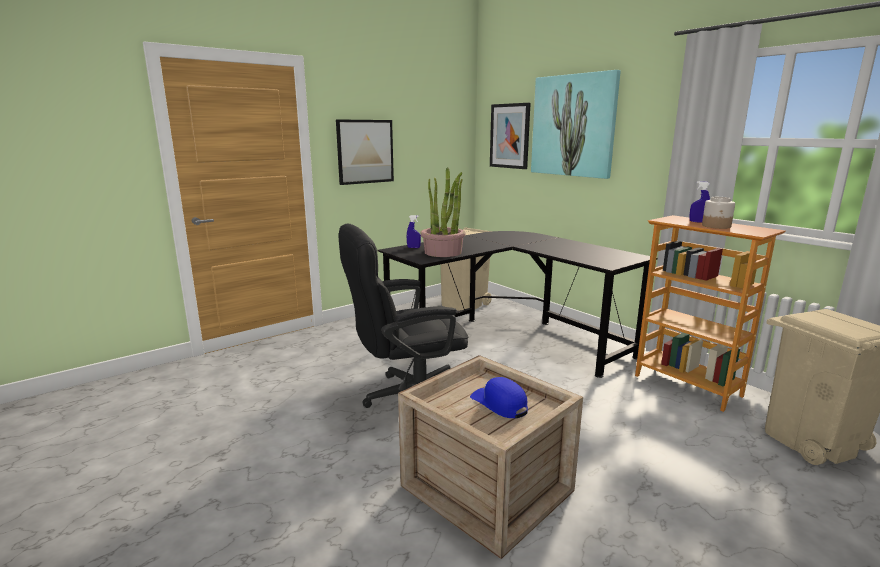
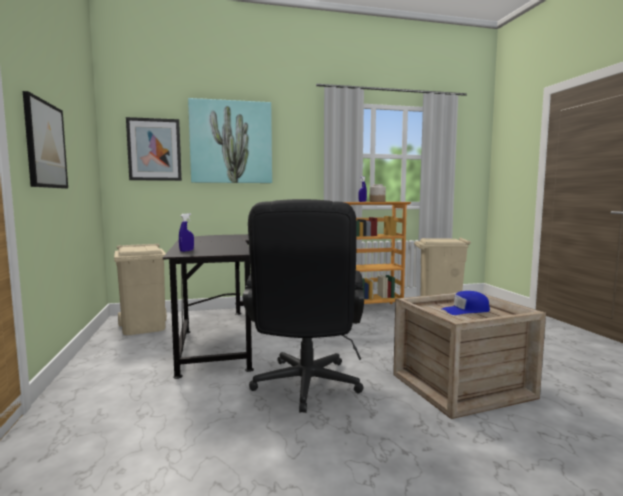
camera: 65 degrees left, 10 degrees down
potted plant [420,168,465,257] -> none

